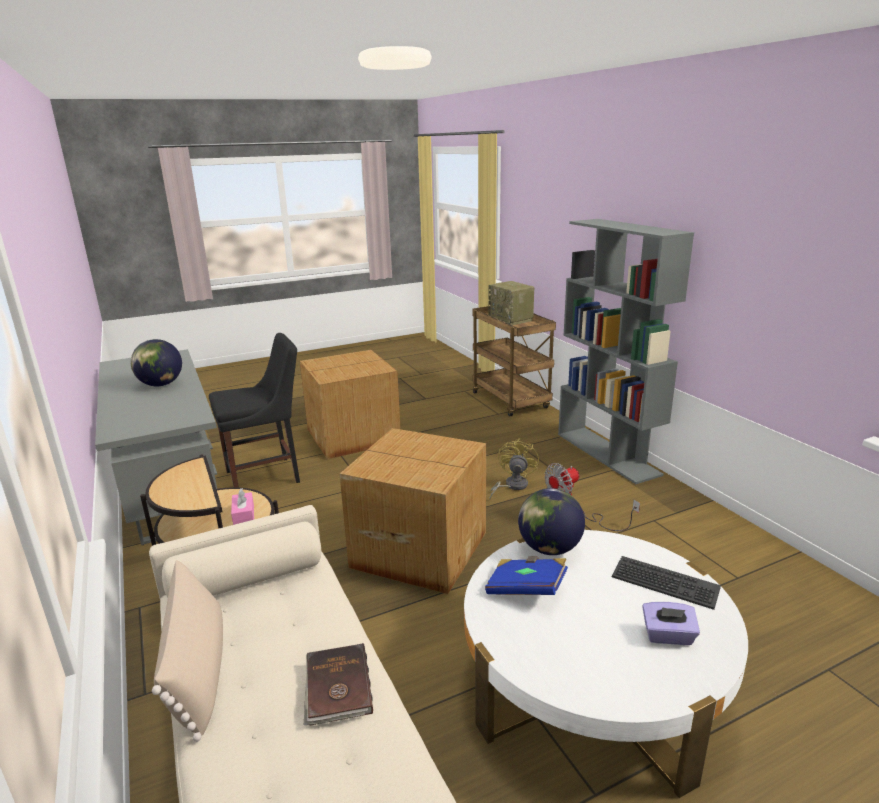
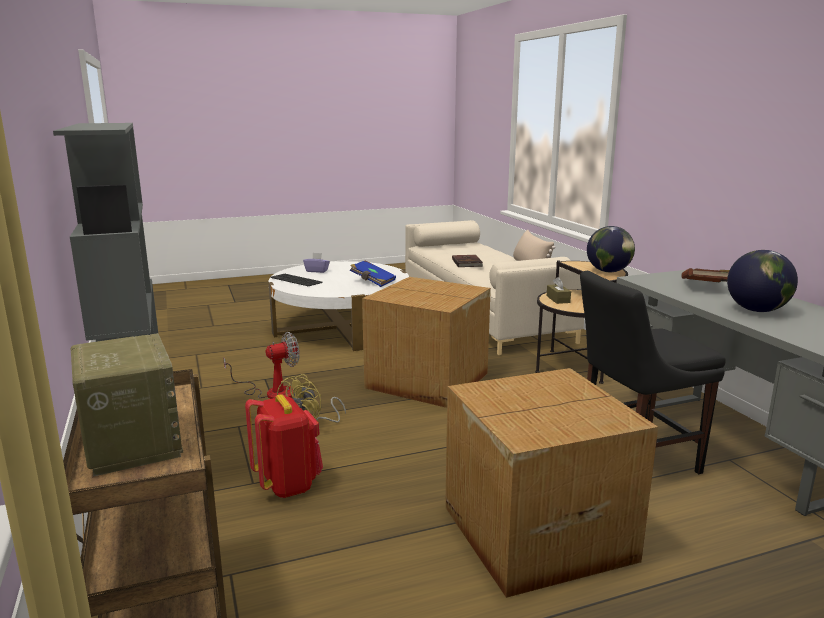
camera: 175 degrees left, 5 degrees down
pink tissue box [231,488,254,525] -> brown tissue box [547,277,571,304]
globe [518,488,585,555] -> globe moved to [587,226,635,272]
none -> red backpack [245,394,323,498]
none -> brown book [681,268,730,282]

